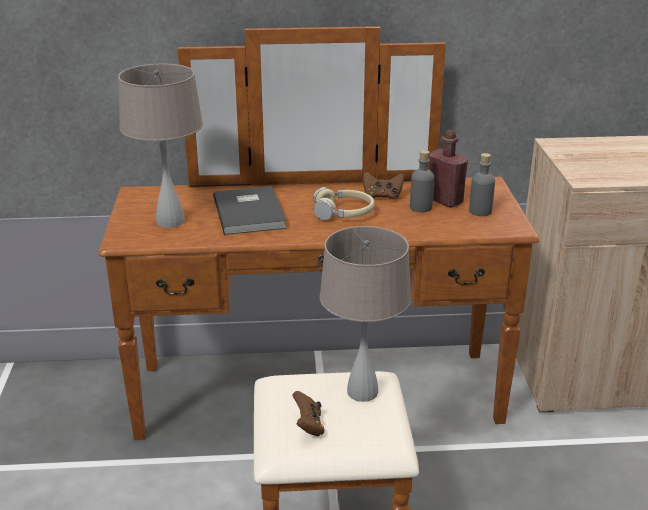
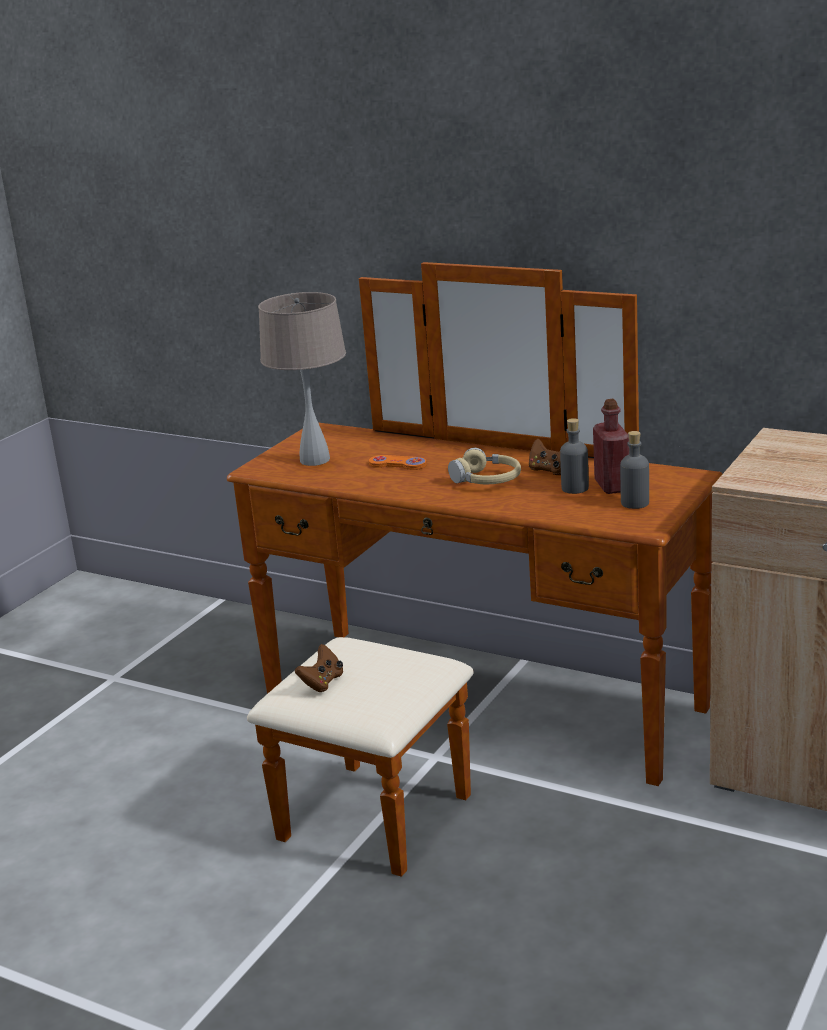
camera: 35 degrees right, 5 degrees down
grey book [213,186,287,235] -> orange game controller [369,455,427,470]
beige table lamp [320,226,411,402] -> none

